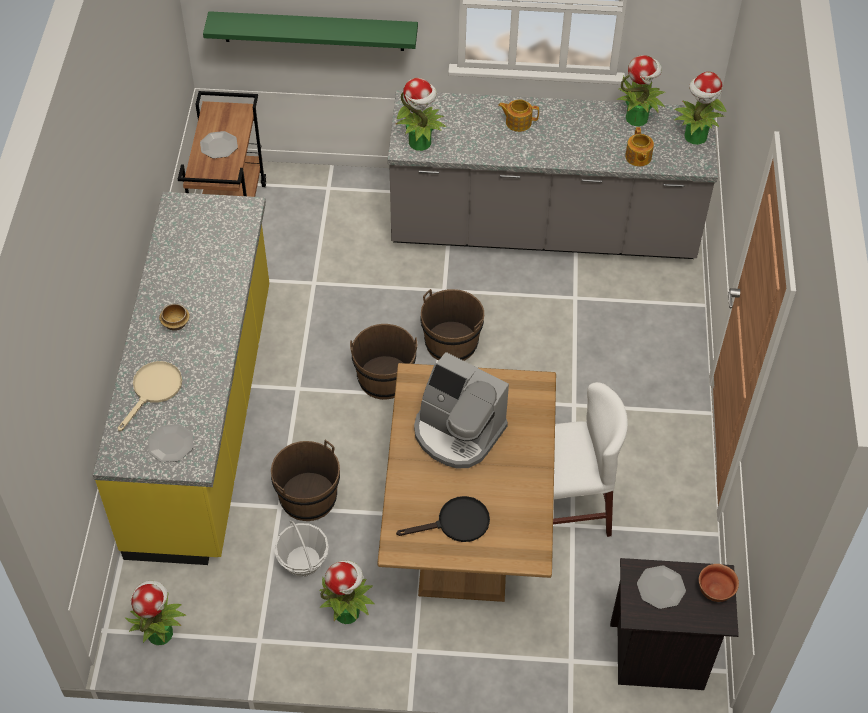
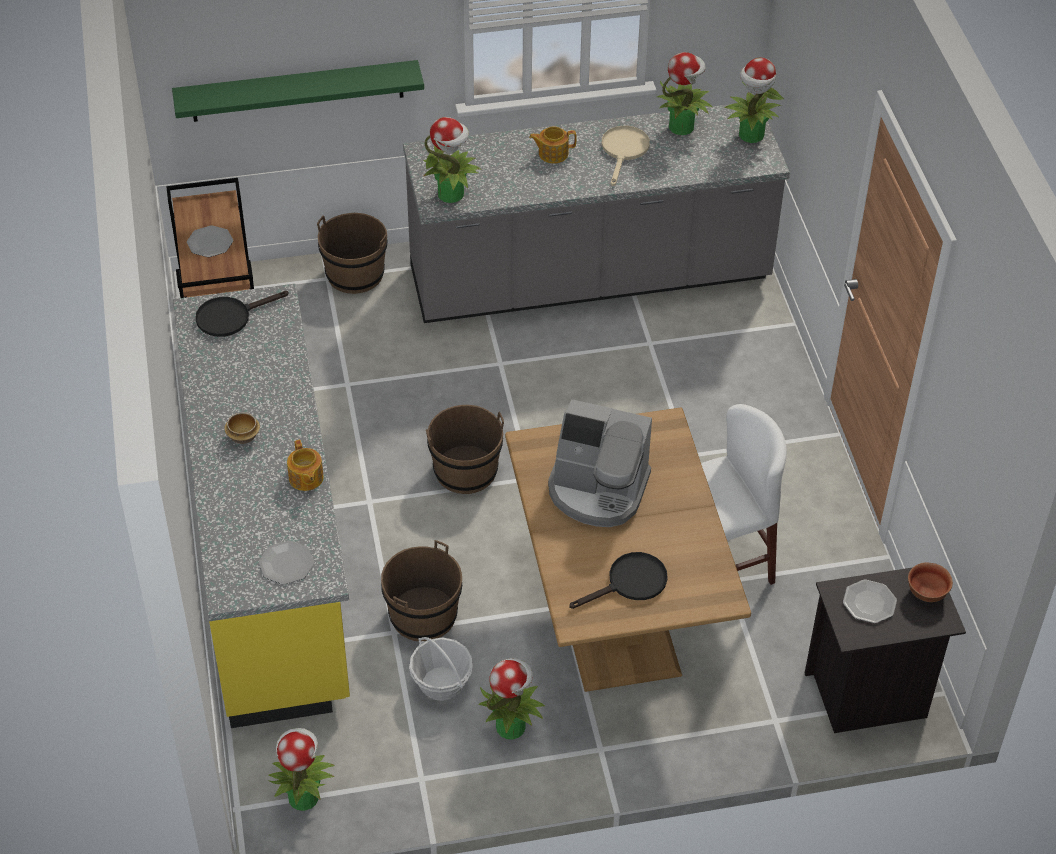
camera: 15 degrees left, 5 degrees down
beige frying pan [118,361,182,431] -> beige frying pan moved to [602,126,650,186]
brown bucket [420,289,484,361] -> brown bucket moved to [317,213,387,294]
teapot [625,127,654,166] -> teapot moved to [287,440,324,491]
none -> black frying pan [195,291,289,337]

